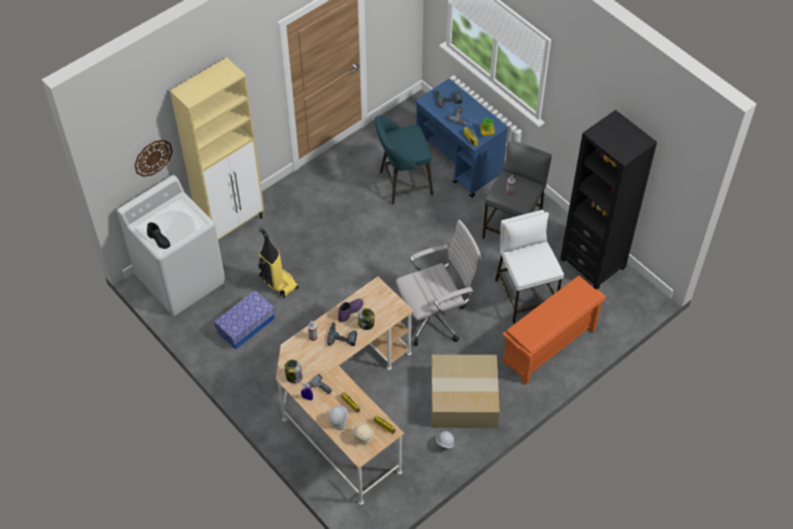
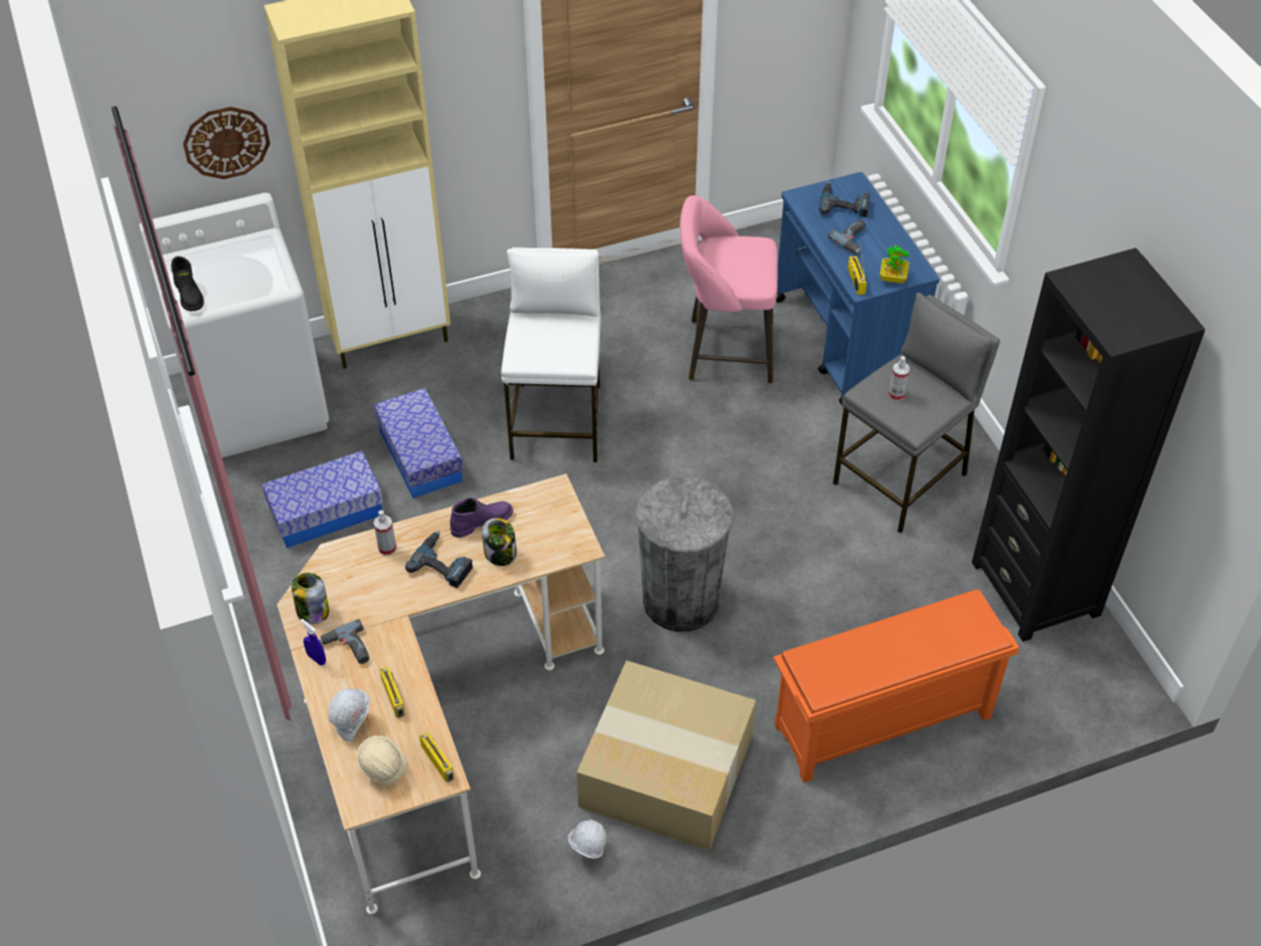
camera: 20 degrees right, 5 degrees down
vacuum cleaner [259,228,299,298] -> storage box [374,388,463,498]
turquoise stool [375,116,433,205] -> pink stool [680,195,778,384]
white office chair [396,220,481,346] -> grey trash can [636,476,733,632]
white stool [495,210,564,324] -> white stool moved to [501,247,601,463]

